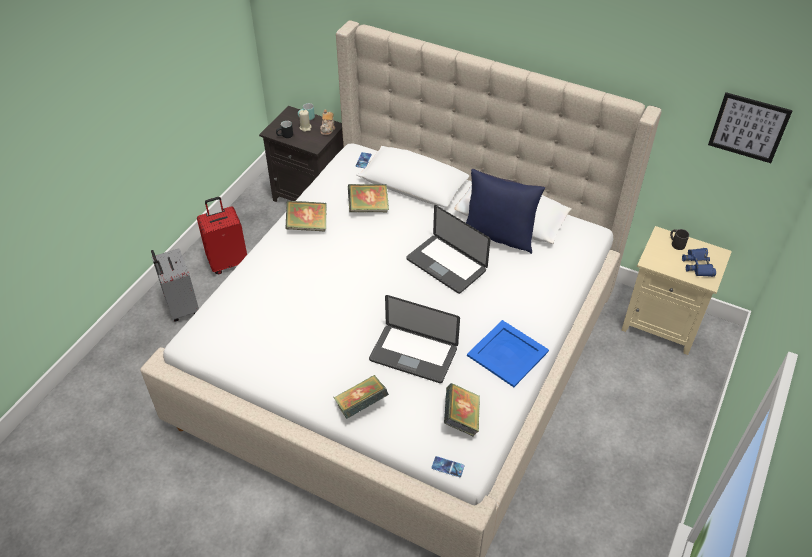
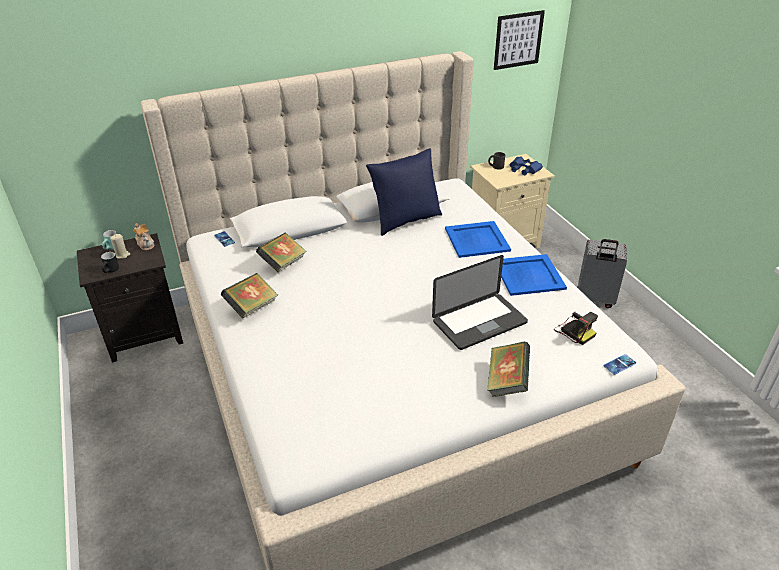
camera: 50 degrees left, 10 degrees down
grey suitcase [151,248,199,322] -> grey suitcase moved to [577,239,627,308]
red suitcase [197,197,247,274] -> none
laptop [406,205,491,294] -> none
book [444,383,480,437] -> camera [554,312,598,345]
none -> blue tray [445,221,511,258]

